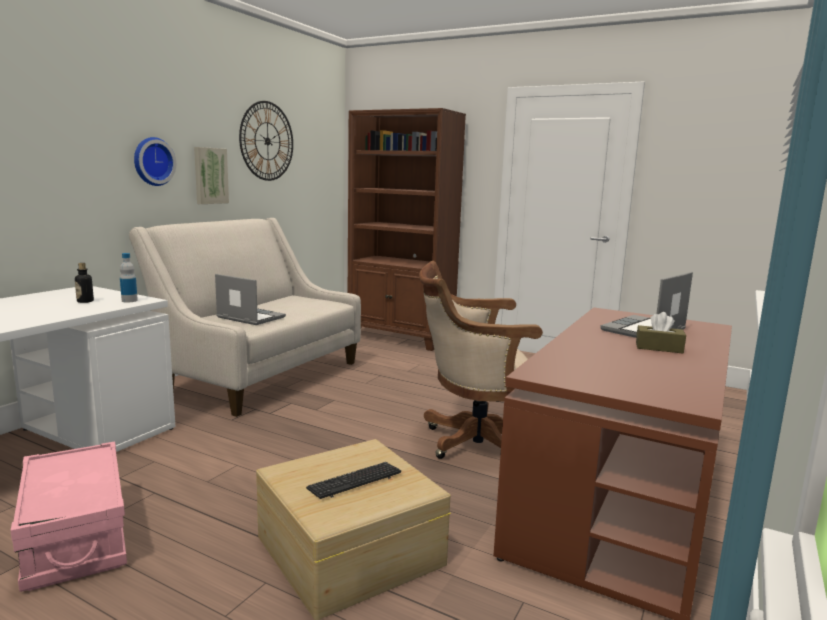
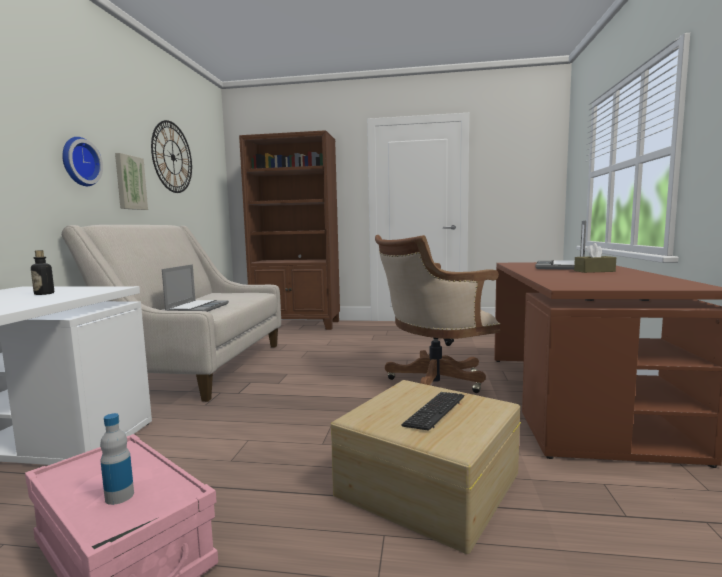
camera: 20 degrees left, 5 degrees down
bottle [120,253,138,302] -> bottle moved to [100,413,134,505]
laptop [215,274,286,325] -> laptop turned 90 degrees clockwise [162,264,229,312]

